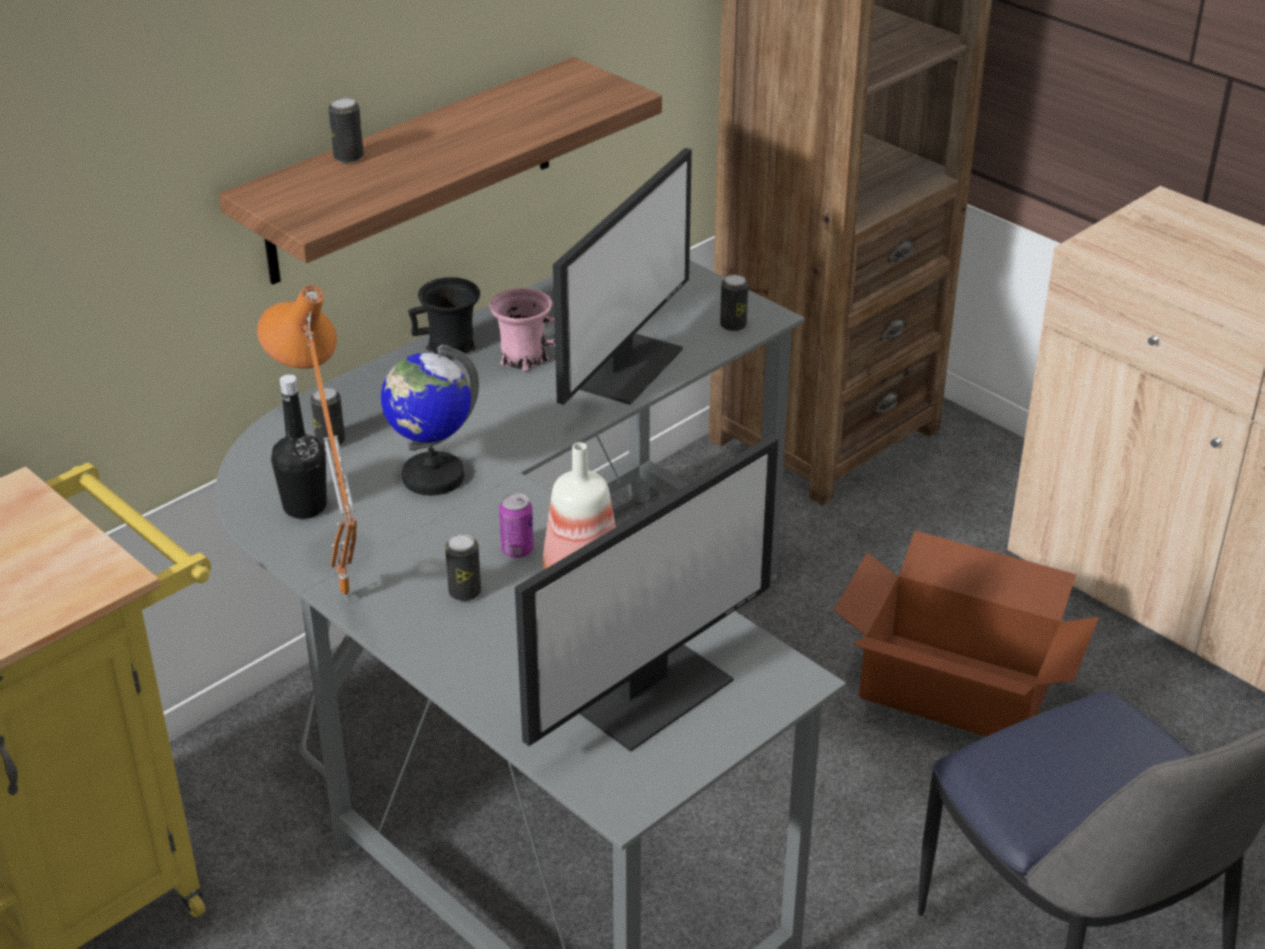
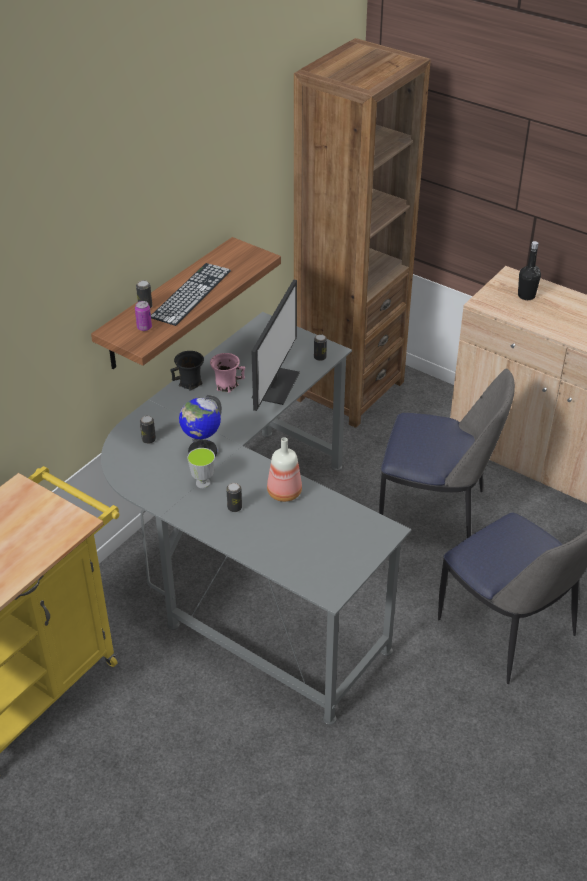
camera: 10 degrees left, 5 degrees up
orange table lamp [257,285,357,602] -> none
black bottle [271,374,327,519] -> black bottle moved to [518,241,541,300]
can [499,493,534,558] -> can moved to [135,301,152,331]
monitor [515,436,778,752] -> none
cardboard box [834,531,1099,737] -> chair [379,369,515,538]
none -> keyboard [151,263,231,326]
none -> cup [188,448,215,488]

